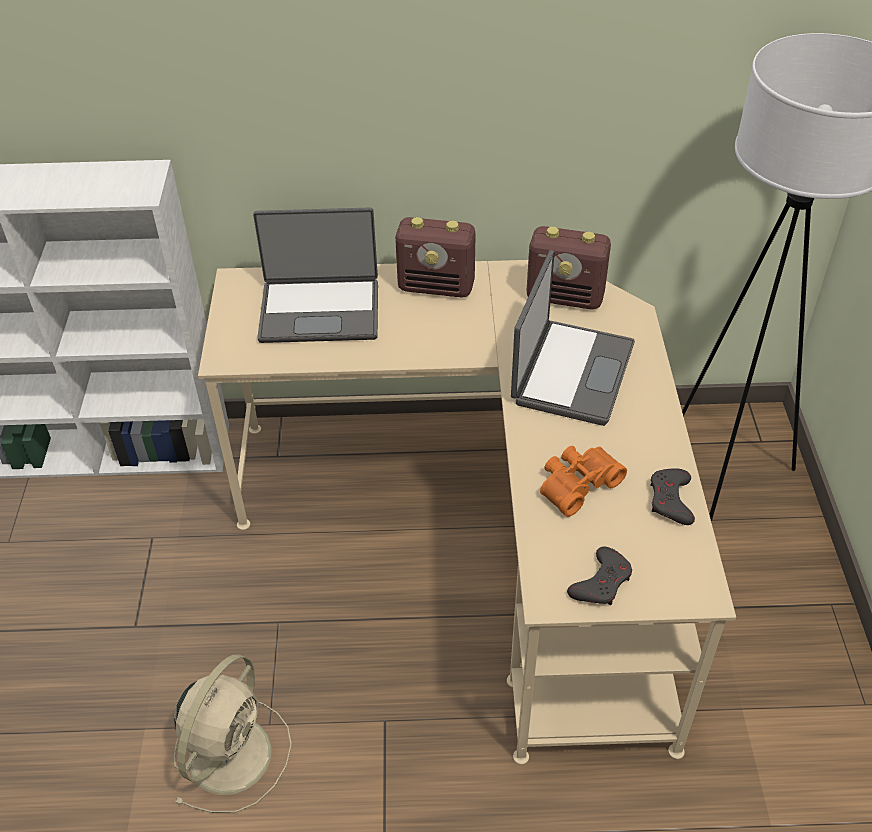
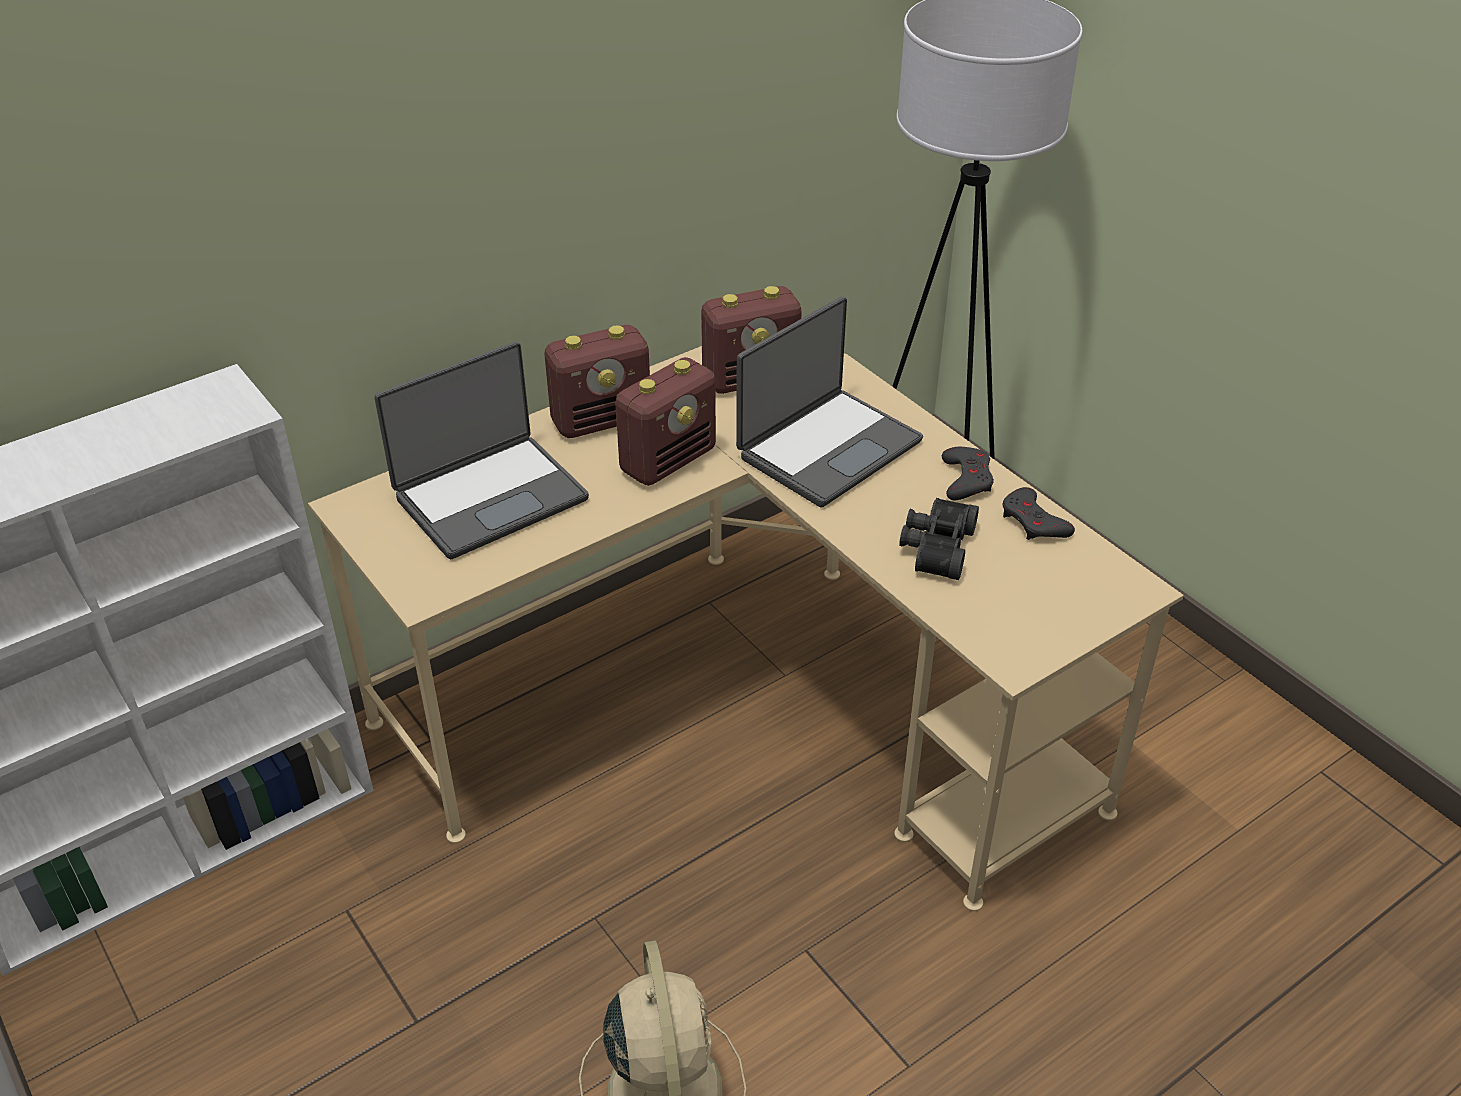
camera: 35 degrees left, 5 degrees down
laptop [511,250,635,426] -> laptop turned 60 degrees clockwise [736,297,923,508]
orange binoculars [540,446,627,517] -> black binoculars [899,498,979,580]
grey game controller [567,547,632,605] -> grey game controller moved to [942,447,994,500]
none -> radio [615,357,716,486]

